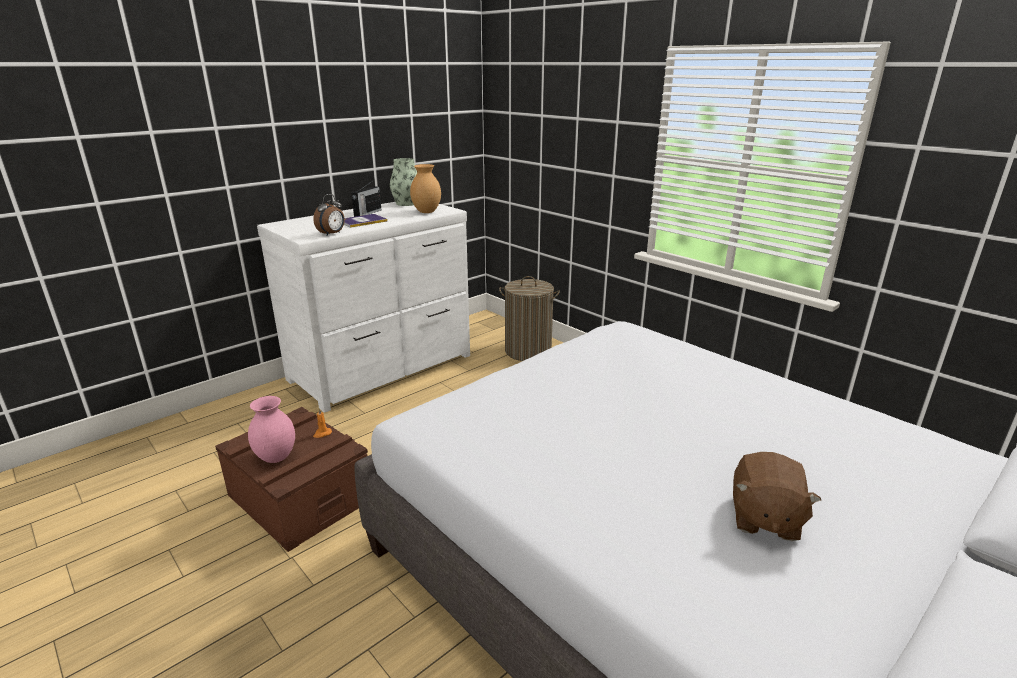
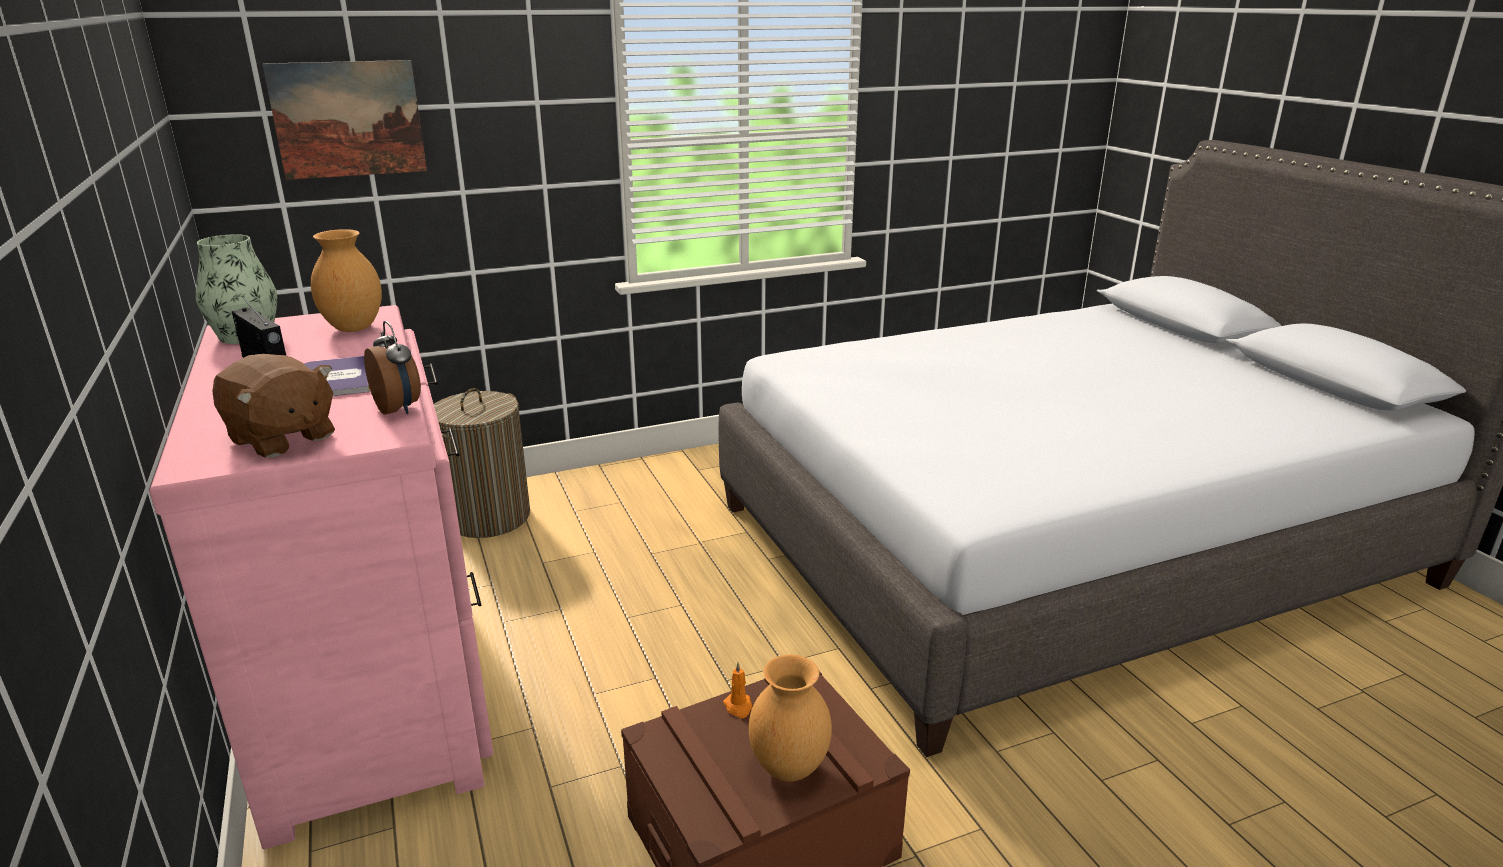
camera: 70 degrees left, 0 degrees up
pink vase [248,396,295,463] -> brown vase [749,655,832,781]
white dresser [257,202,470,413] -> pink dresser [149,305,493,849]
brown plush toy [733,452,821,541] -> brown plush toy moved to [212,354,335,458]
none -> picture [262,60,427,180]

